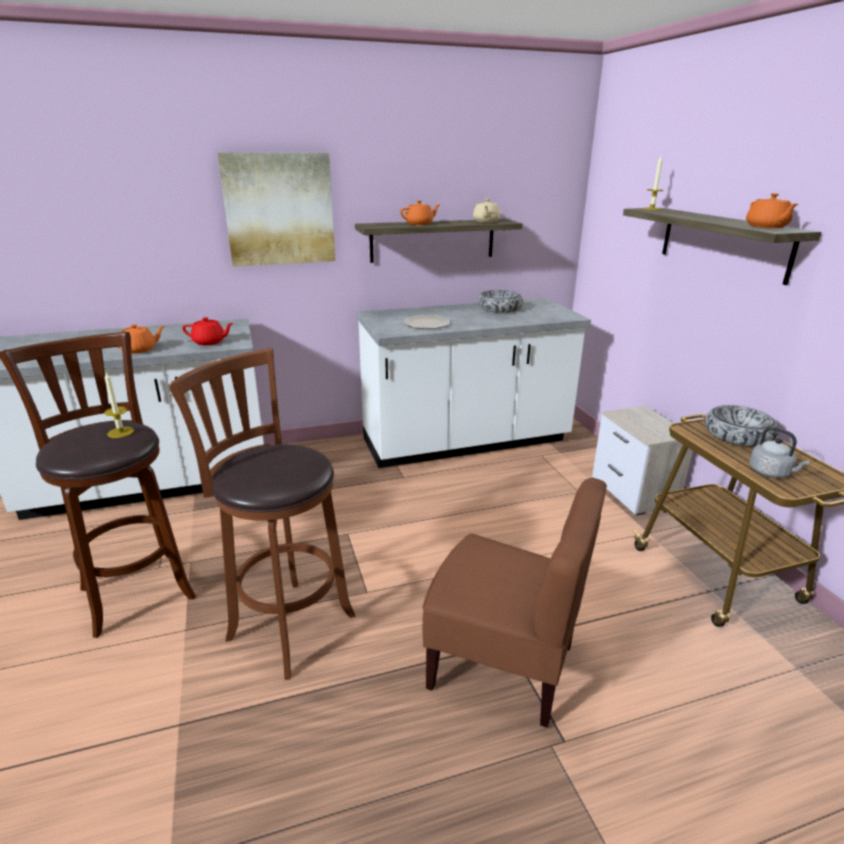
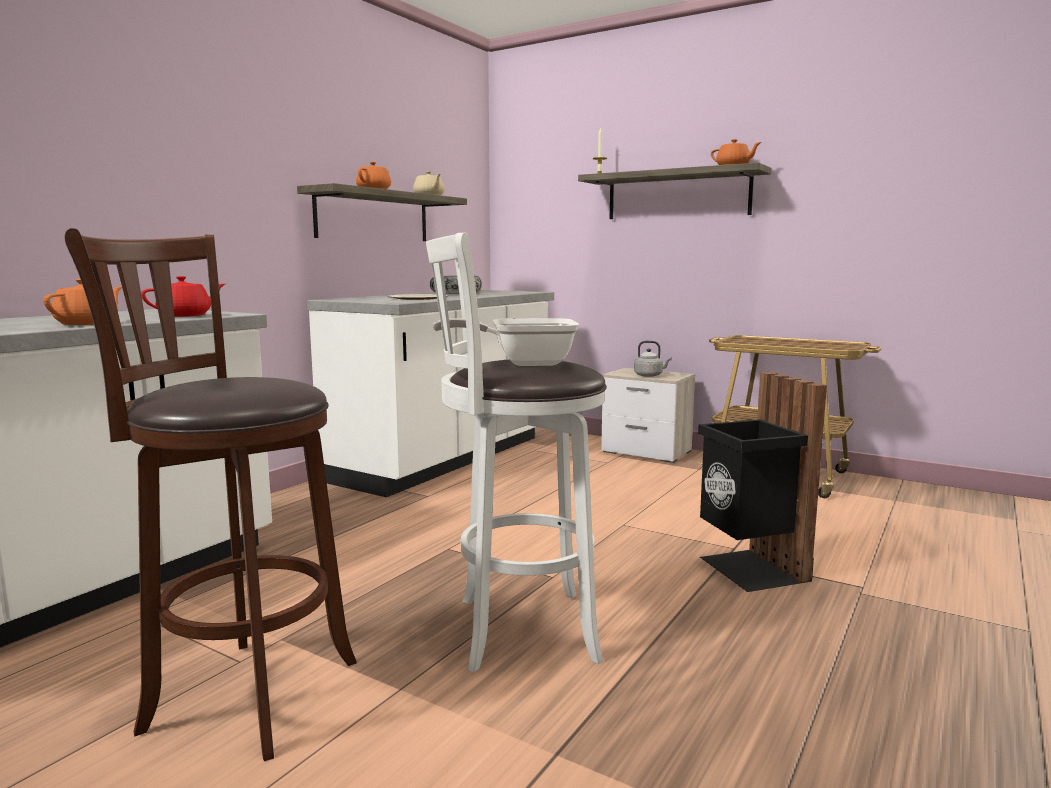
camera: 40 degrees left, 15 degrees down
candle [104,372,134,438] -> none
brown stool [170,348,356,680] -> white stool [426,233,607,673]
picture [218,152,335,266] -> none
brown chair [422,478,607,728] -> black trash can [698,372,827,592]
bowl [705,405,779,447] -> none
grey kettle [749,427,810,478] -> grey kettle moved to [634,341,672,377]
none -> frying pan [433,318,579,366]

